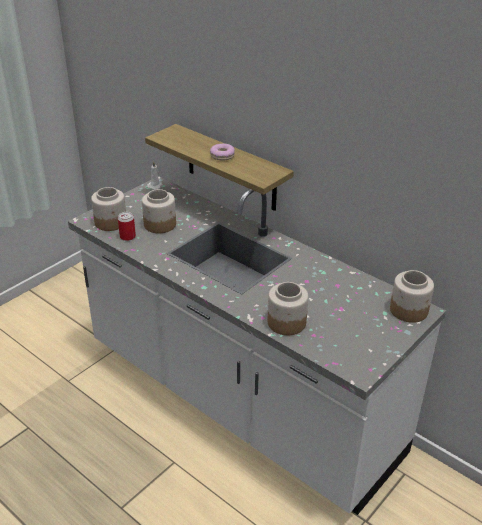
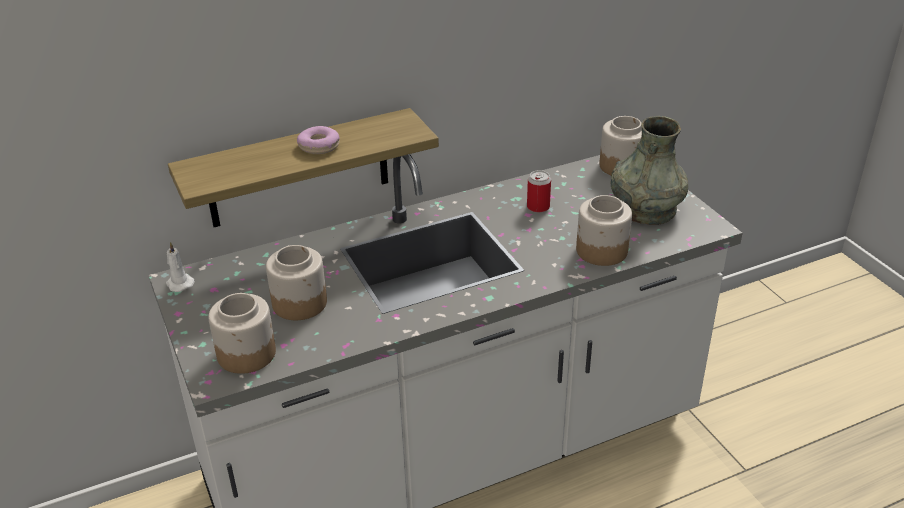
camera: 65 degrees left, 0 degrees up
can [118,212,136,241] -> can moved to [527,170,551,213]
none -> grey vase [611,116,688,225]

